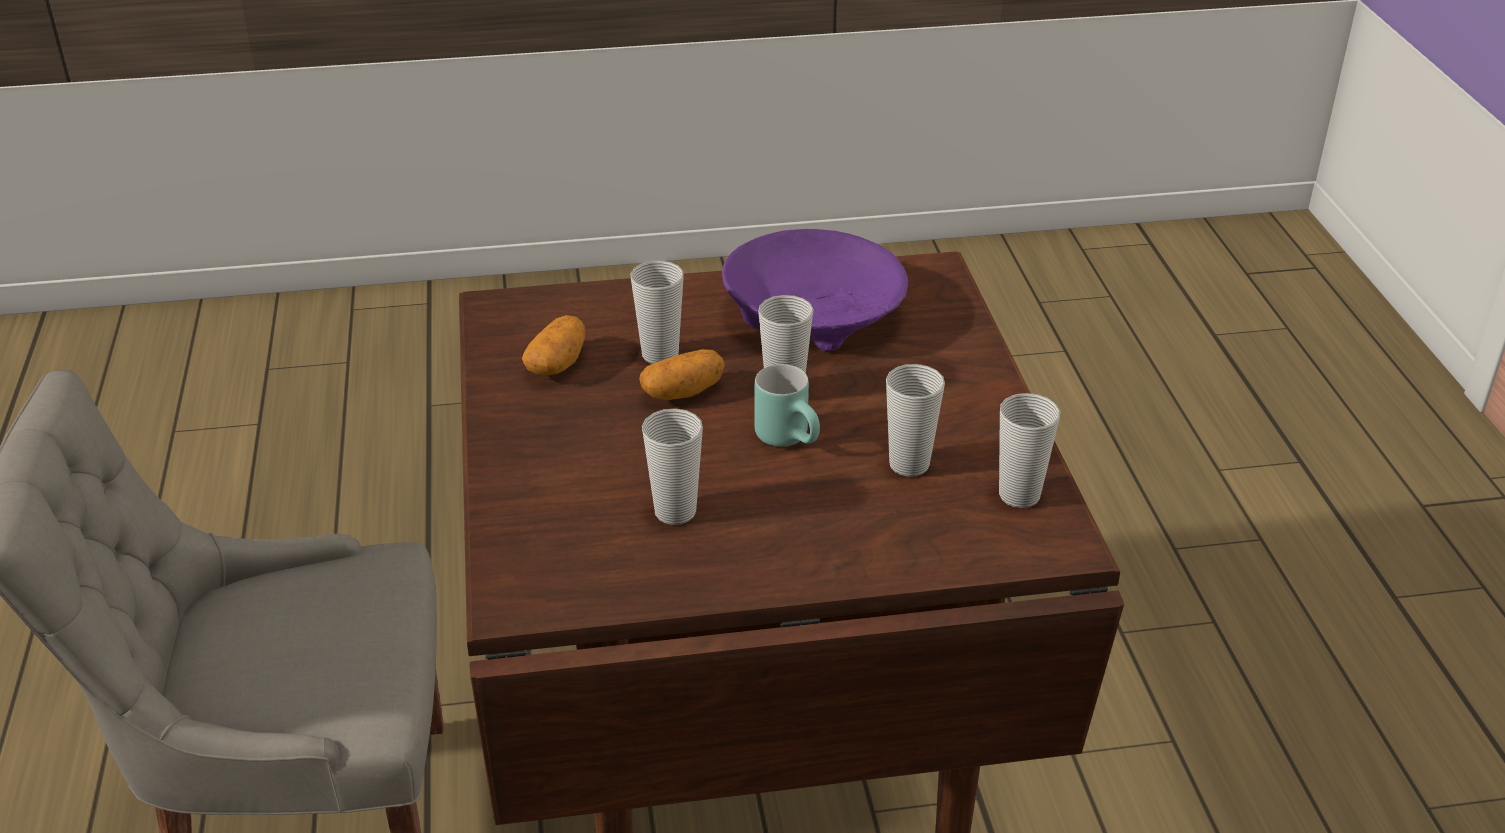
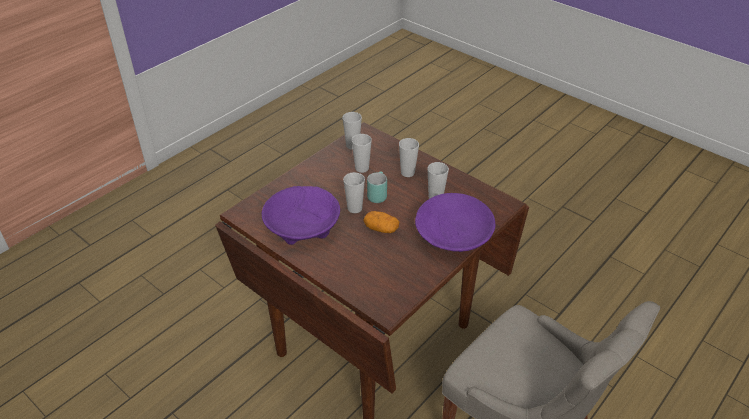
camera: 130 degrees left, 5 degrees up
potato [522,315,585,376] -> none
cup [631,261,684,364] -> cup moved to [399,138,419,177]
none -> purple bowl [415,193,496,252]

